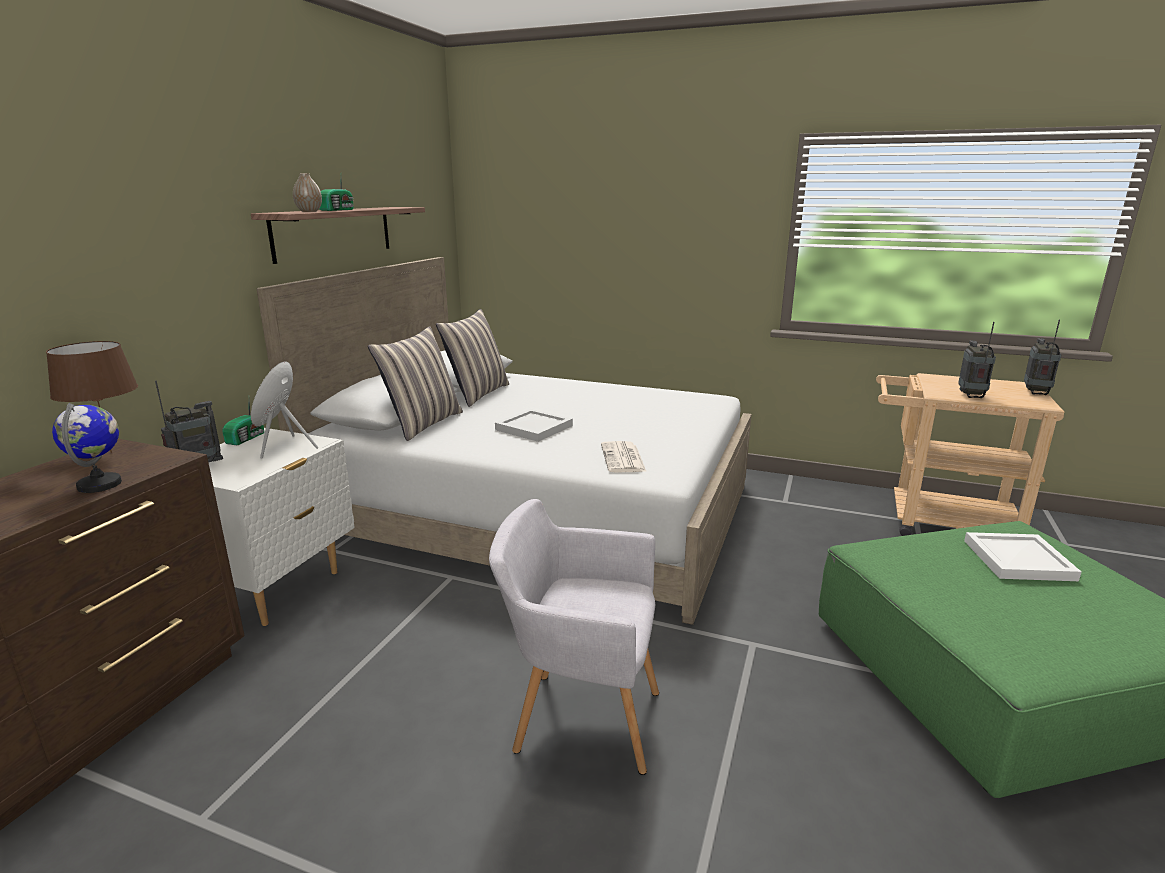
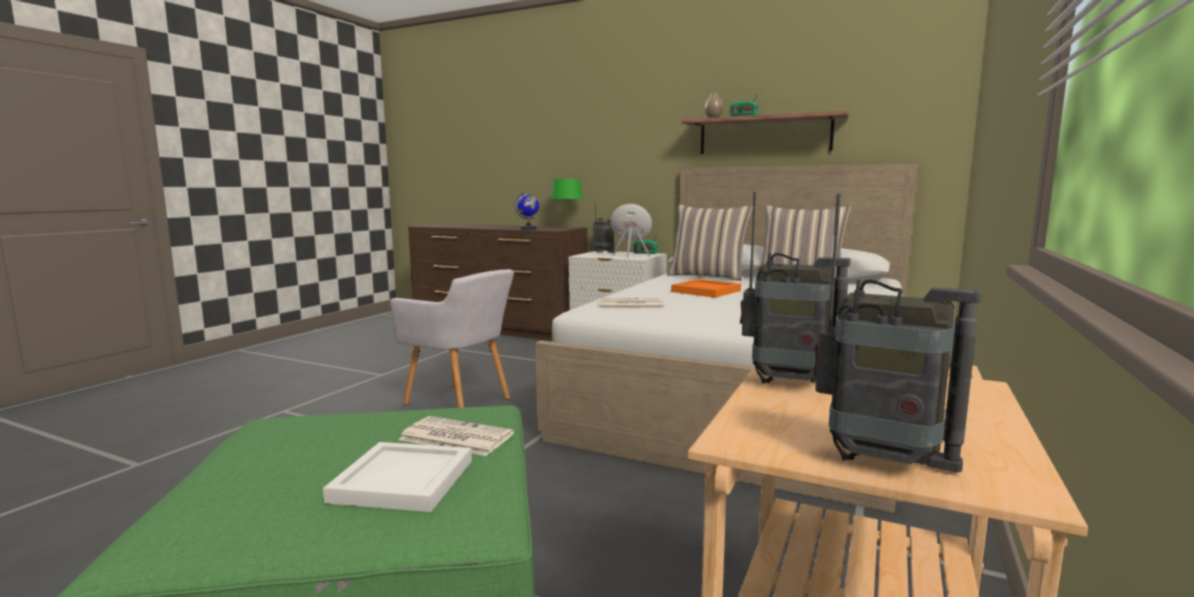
camera: 95 degrees right, 10 degrees down
brown table lamp [46,341,138,453] -> green table lamp [551,179,583,228]
grey armchair [489,499,659,775] -> grey armchair turned 105 degrees clockwise [390,269,514,408]
white tray [495,409,573,442] -> orange tray [671,279,741,298]
none -> newspaper [398,416,514,456]

